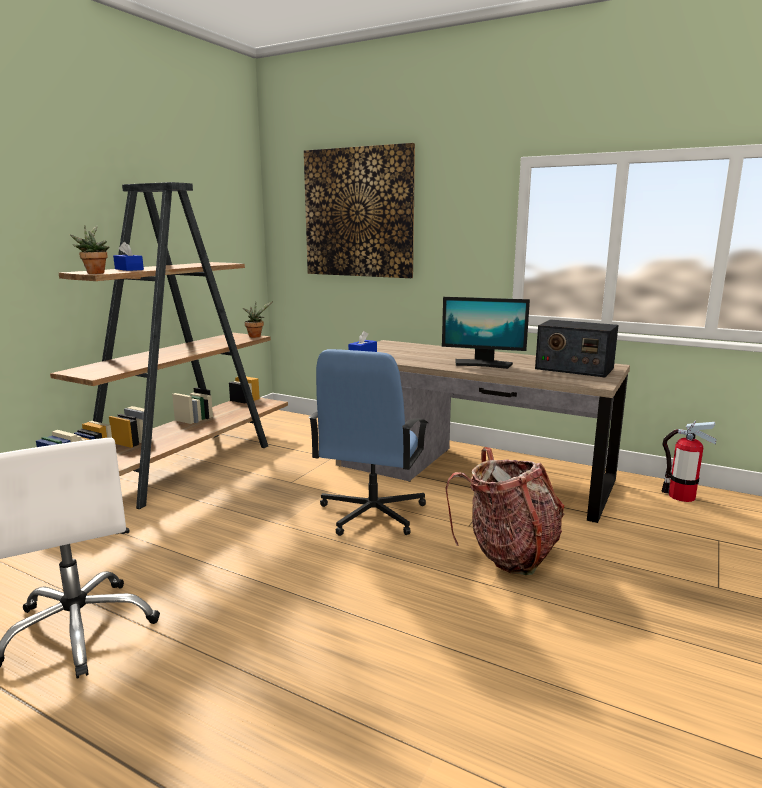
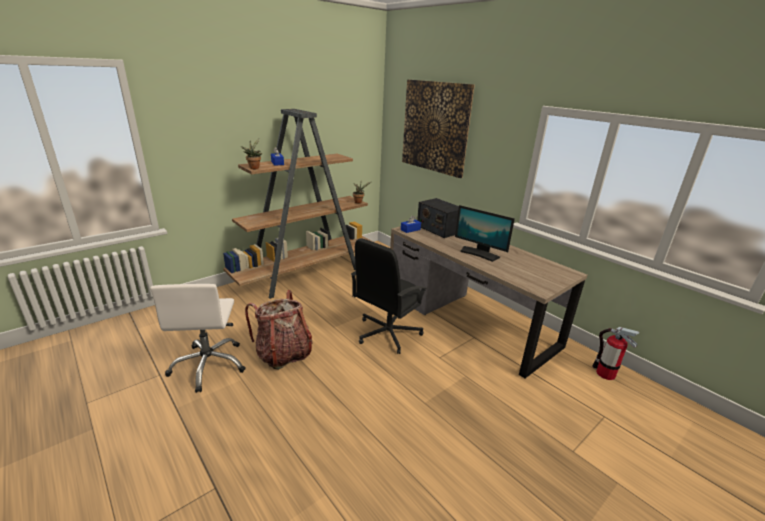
camera: 20 degrees right, 10 degrees up
blue office chair [308,349,428,536] -> black office chair [351,238,427,354]
backpack [445,447,564,575] -> backpack moved to [245,290,313,370]
radio [535,319,618,377] -> radio moved to [417,198,459,238]

